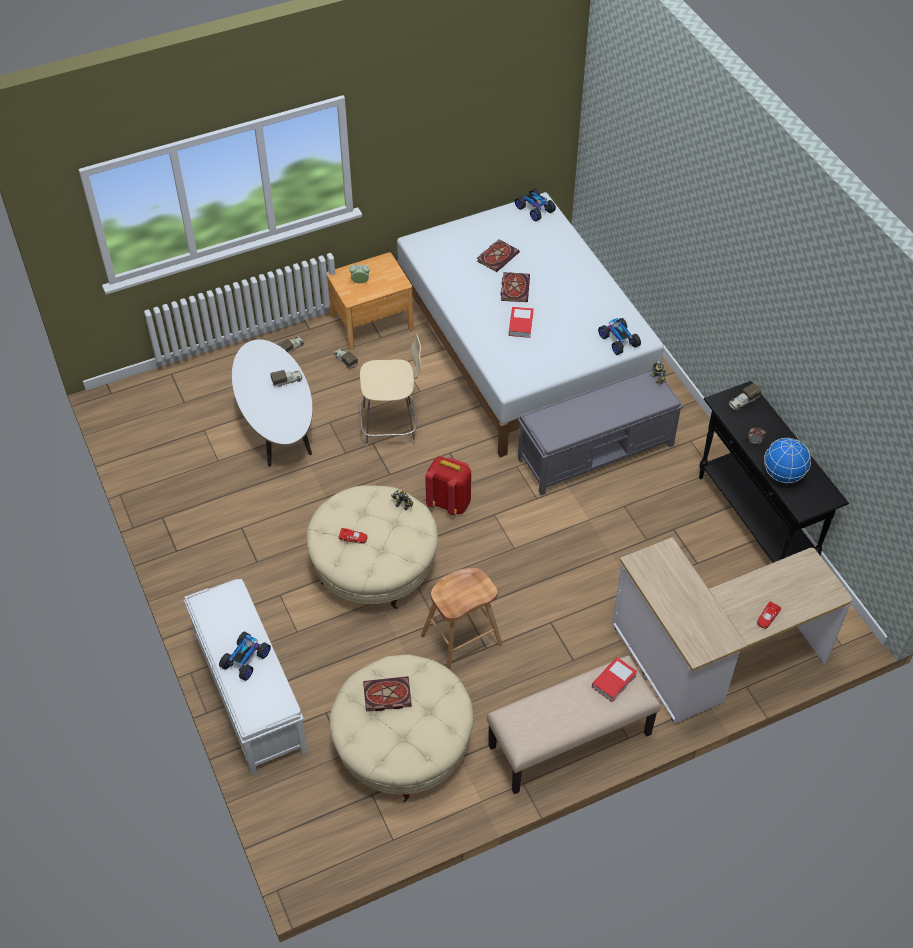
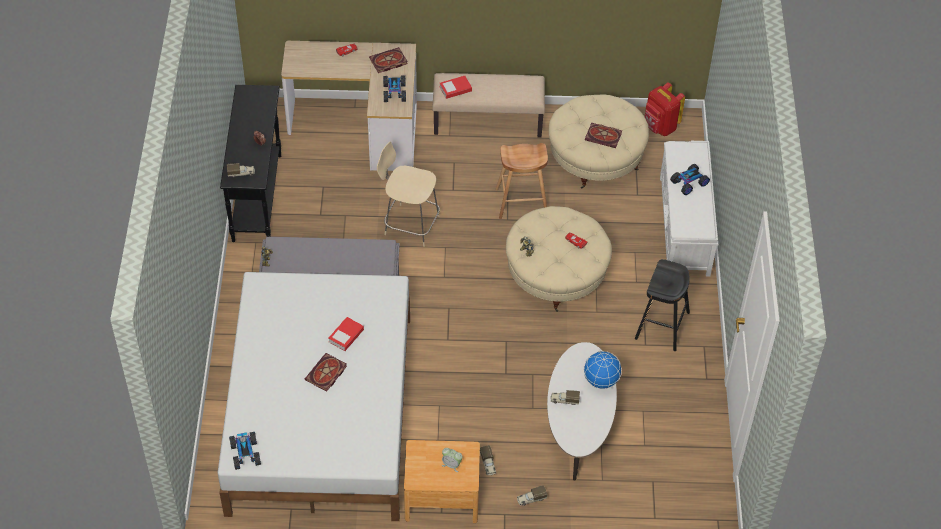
camera: 155 degrees left, 0 degrees up
beige stool [359,334,421,448] -> beige stool moved to [377,141,440,247]
red backpack [425,457,471,515] -> red backpack moved to [644,82,685,136]
book [477,239,520,272] -> book moved to [369,47,408,73]
toy car [598,318,641,355] -> toy car moved to [383,75,406,102]
globe [764,438,811,483] -> globe moved to [584,351,622,389]
none -> black stool [635,259,690,351]

